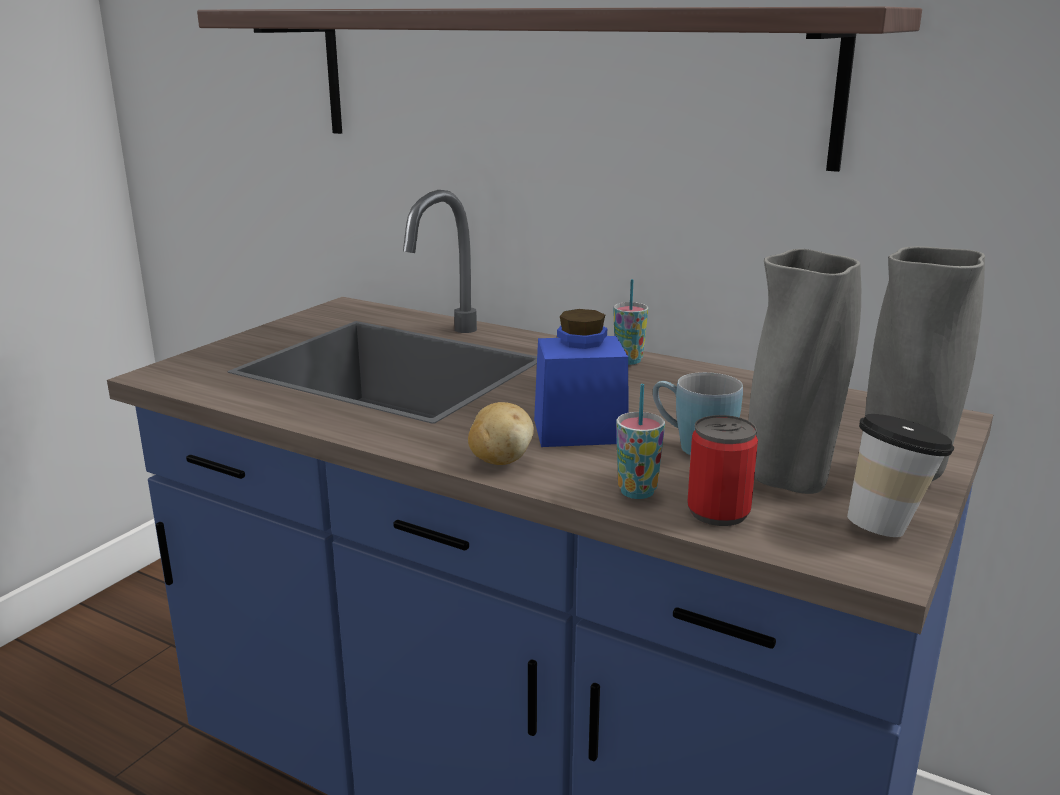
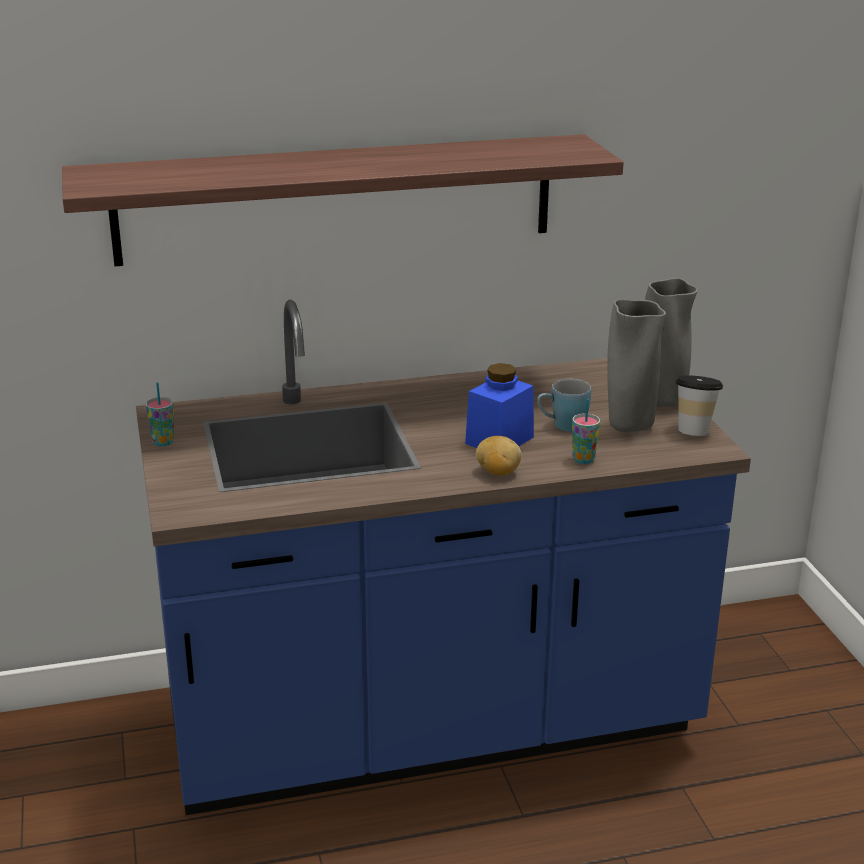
camera: 45 degrees left, 5 degrees up
cup [613,279,648,365] -> cup moved to [146,382,174,446]
can [687,415,758,526] -> none

